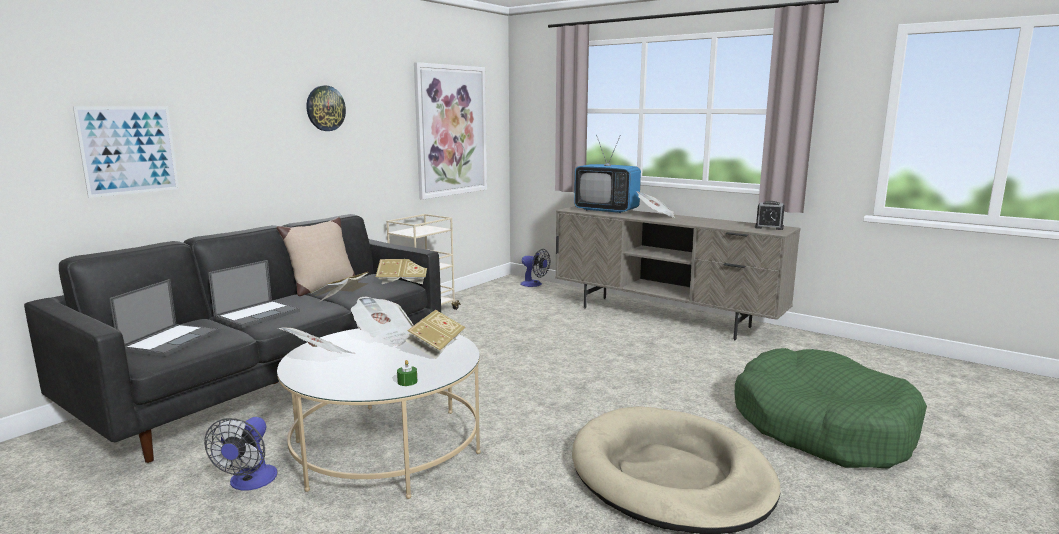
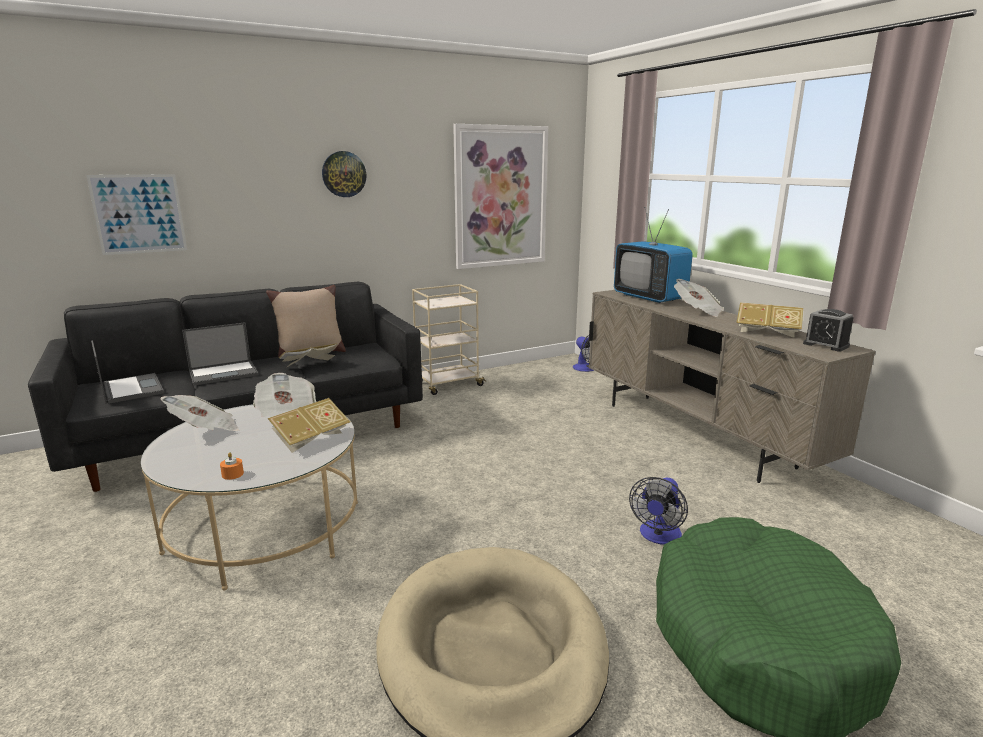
camera: 25 degrees right, 5 degrees up
laptop [109,279,220,357] -> laptop turned 75 degrees counterclockwise [91,340,164,404]
fan [204,417,277,490] -> fan moved to [629,477,688,545]
book [376,259,427,284] -> book moved to [736,302,803,338]
green candle [397,360,417,386] -> orange candle [220,452,244,480]

